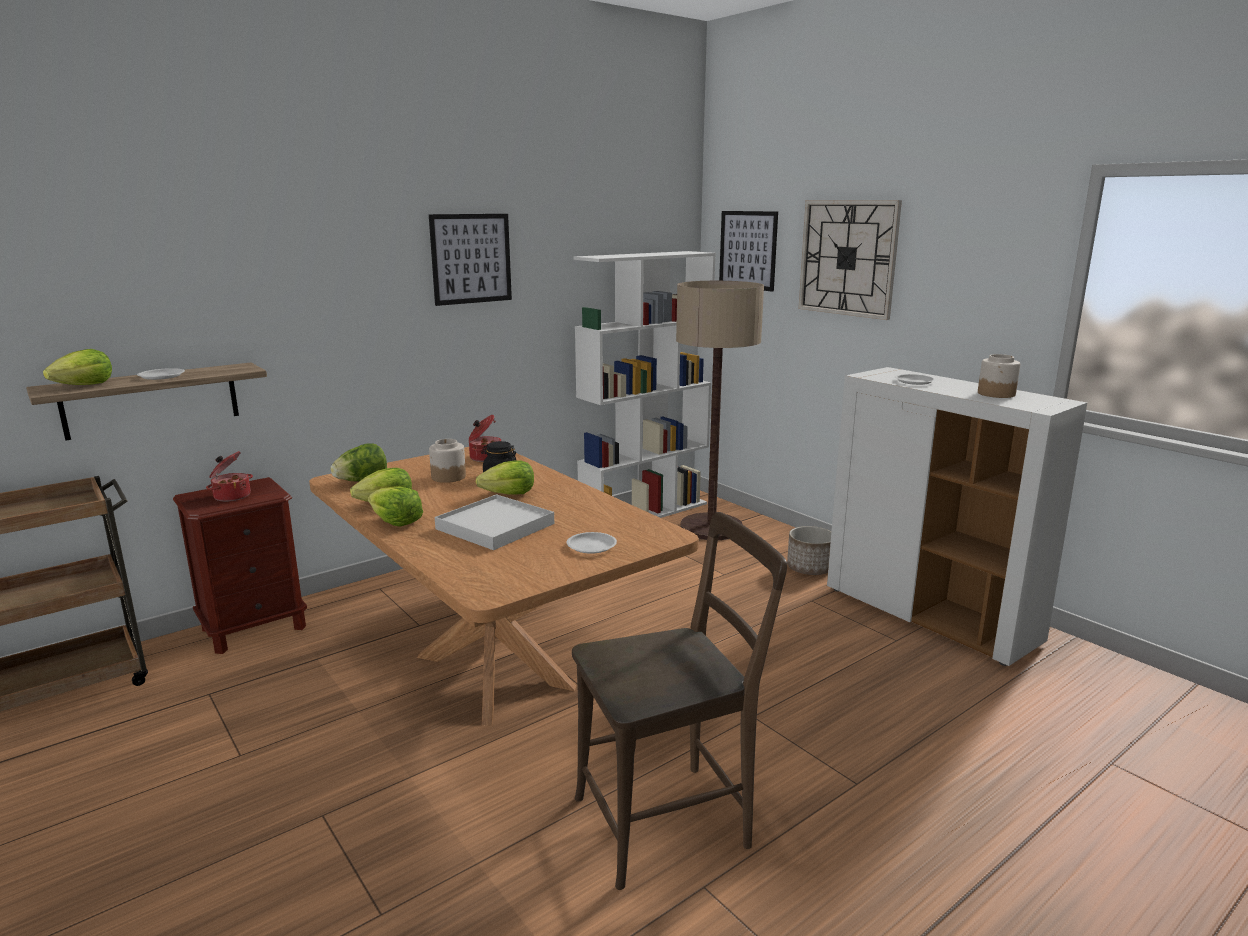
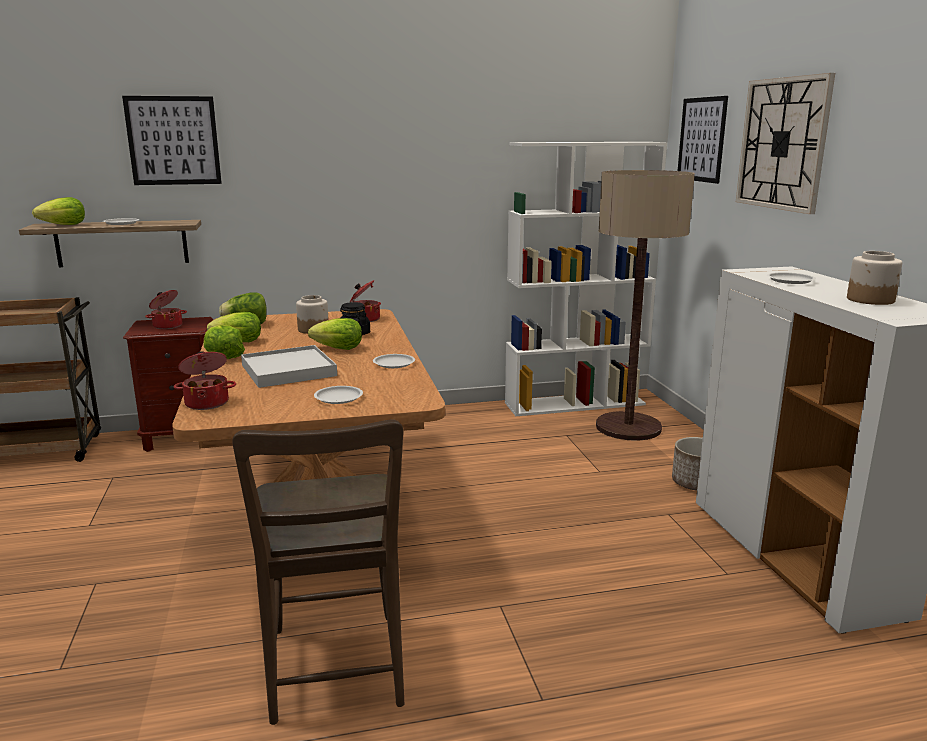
camera: 25 degrees right, 0 degrees up
picture [429,214,512,306] -> picture moved to [122,96,222,185]
brown chair [572,512,787,890] -> brown chair turned 75 degrees clockwise [232,419,404,725]
none -> cooking pot [174,351,236,410]
none -> white plate [373,354,415,368]

